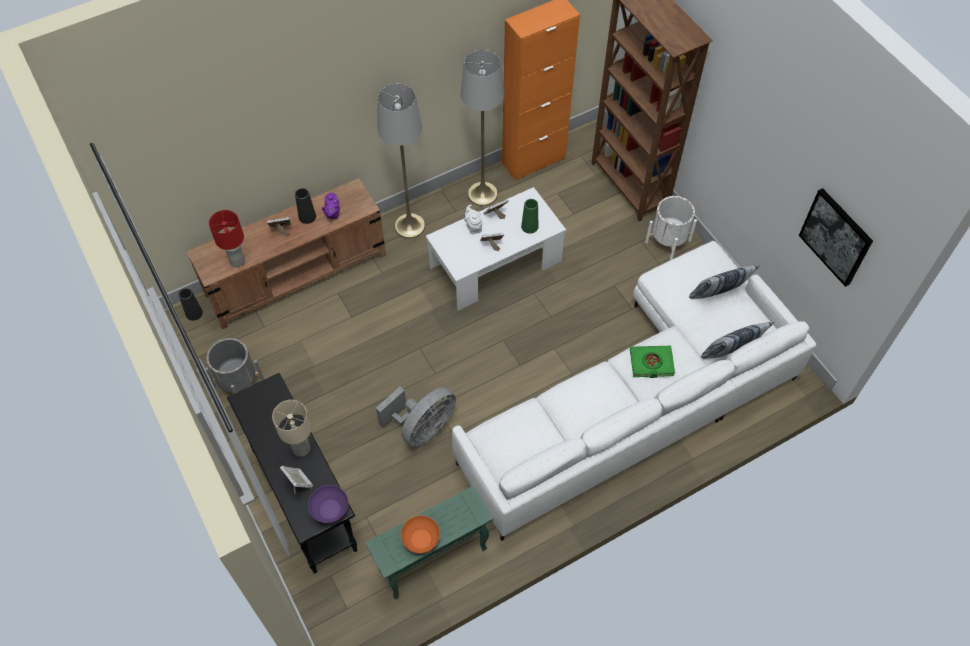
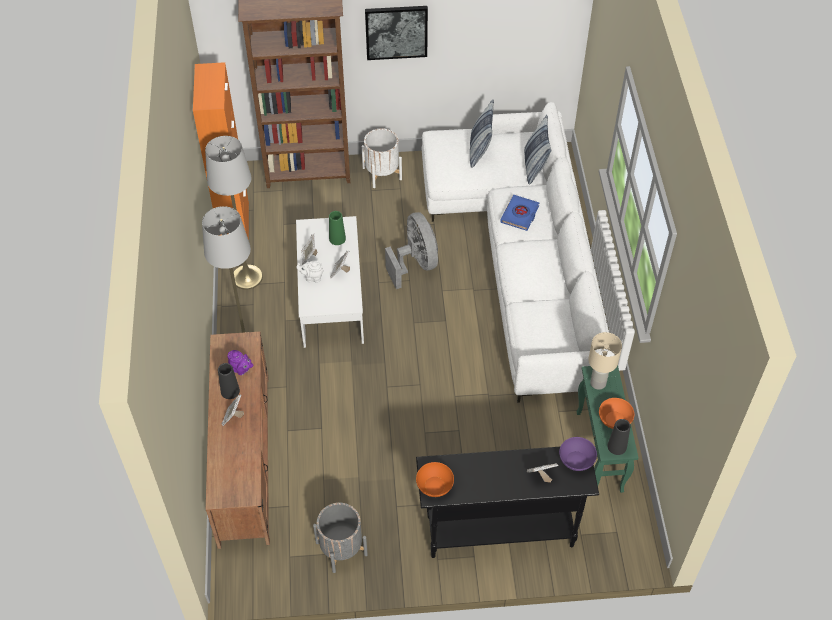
camera: 65 degrees left, 5 degrees down
black vase [179,288,203,321] -> black vase moved to [607,419,631,455]
red table lamp [209,210,245,267] -> none
beige table lamp [272,400,311,457] -> beige table lamp moved to [588,332,622,390]
grey fan [376,387,456,447] -> grey fan moved to [385,212,438,289]
green book [630,346,675,378] -> blue book [500,195,539,231]
picture [799,188,873,287] -> picture moved to [365,6,428,60]
none -> orange bowl [416,462,454,497]

